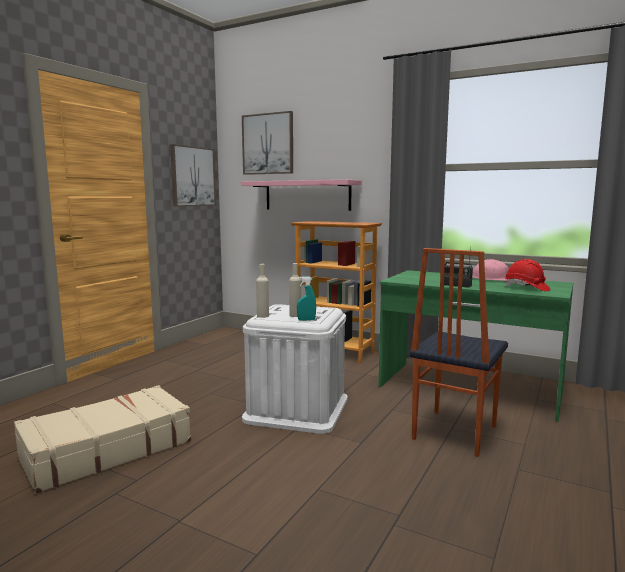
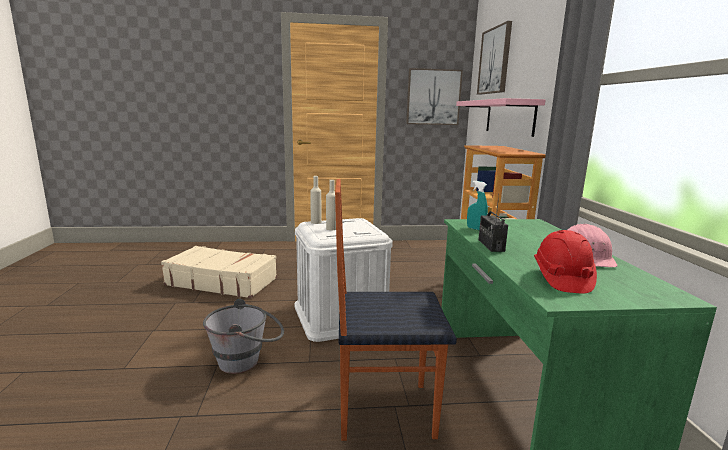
camera: 55 degrees right, 5 degrees up
turquoise spray bottle [297,276,316,321] -> turquoise spray bottle moved to [467,181,488,230]
none -> grey bucket [203,299,284,374]

